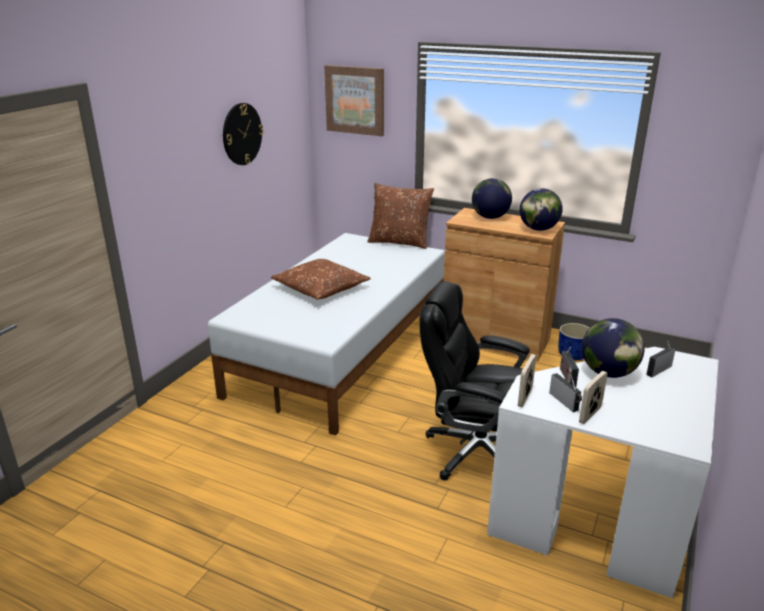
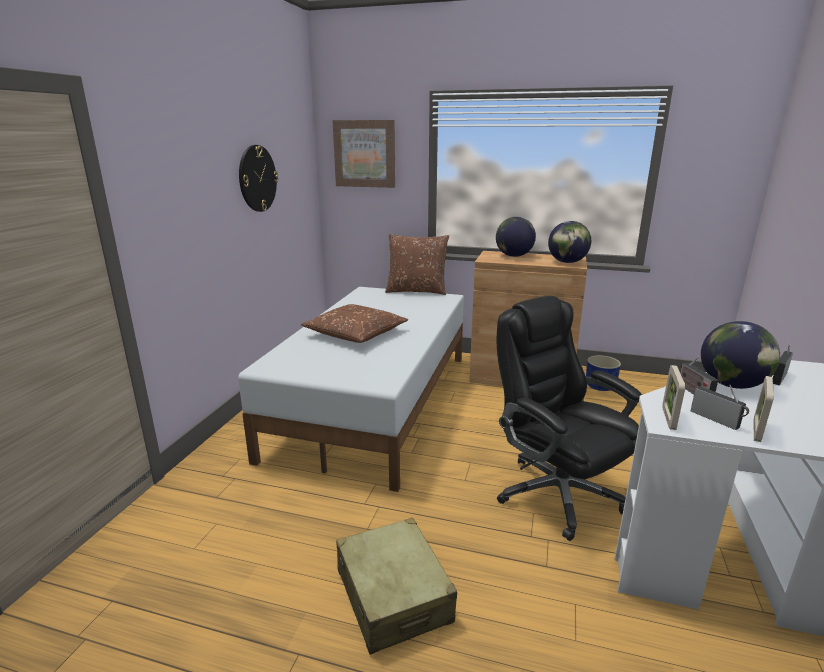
camera: 10 degrees left, 5 degrees down
black office chair [420,281,530,481] -> black office chair turned 45 degrees clockwise [497,296,642,541]
none -> beige suitcase [336,518,457,655]

